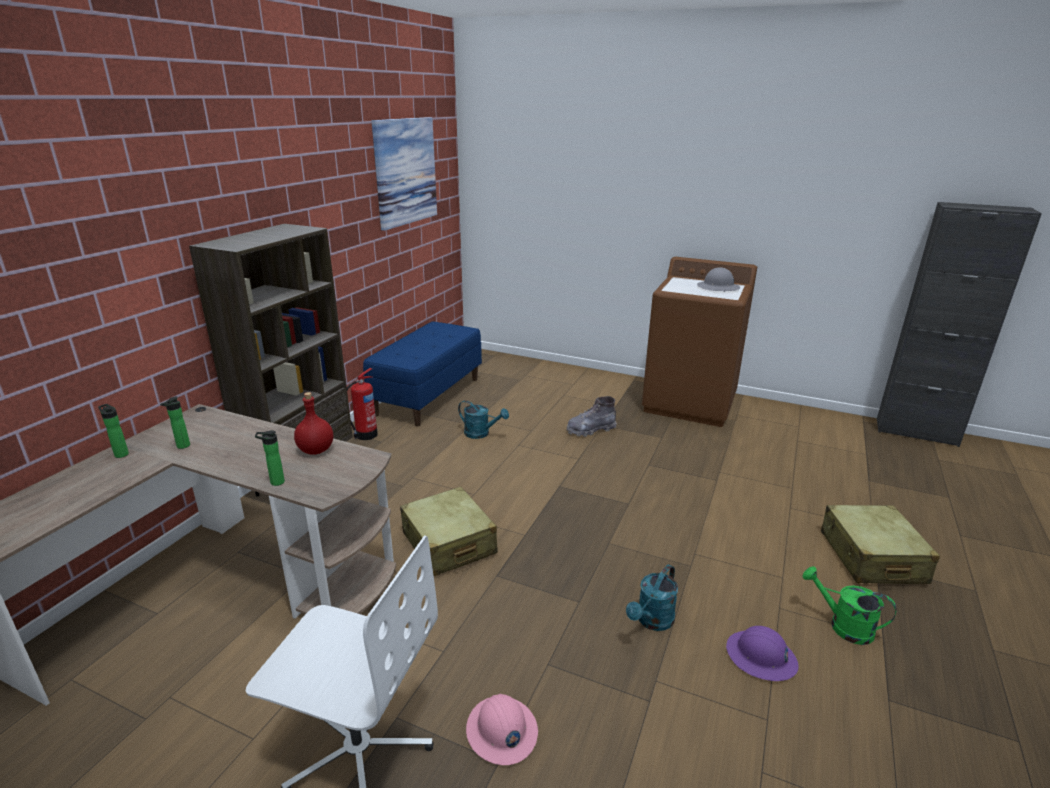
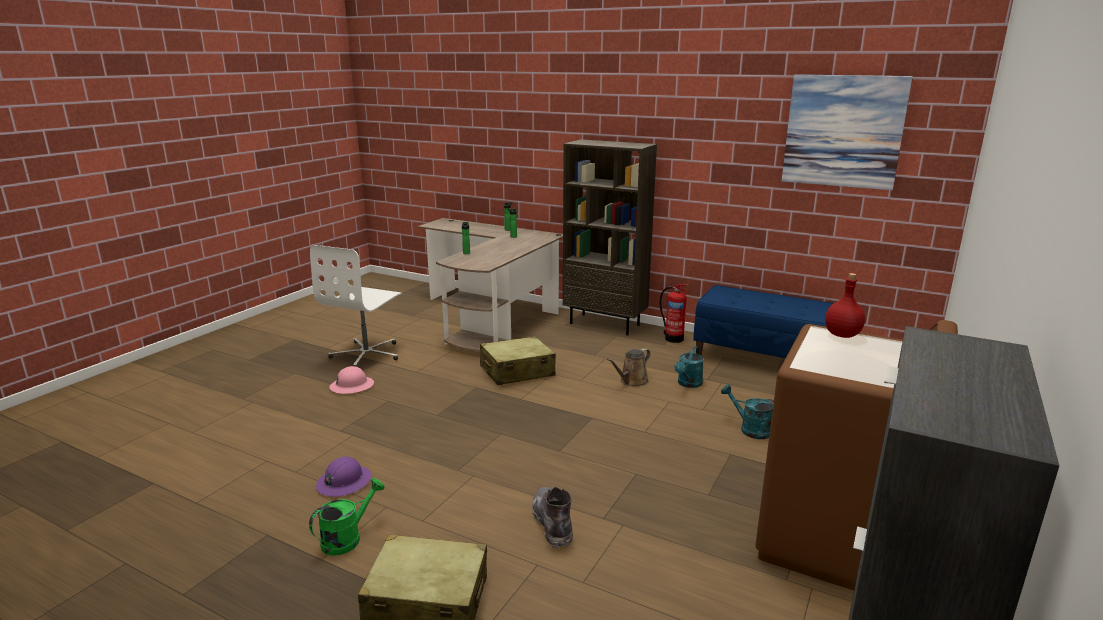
camera: 95 degrees right, 5 degrees down
red bottle [294,392,333,455] -> red bottle moved to [825,273,865,338]
grey boot [567,396,617,437] -> grey boot moved to [532,487,573,549]
turquoise watering can [626,565,678,631] -> turquoise watering can moved to [721,384,774,439]
grey hard hat [697,267,740,292] -> none
none -> brown watering can [607,348,650,387]

